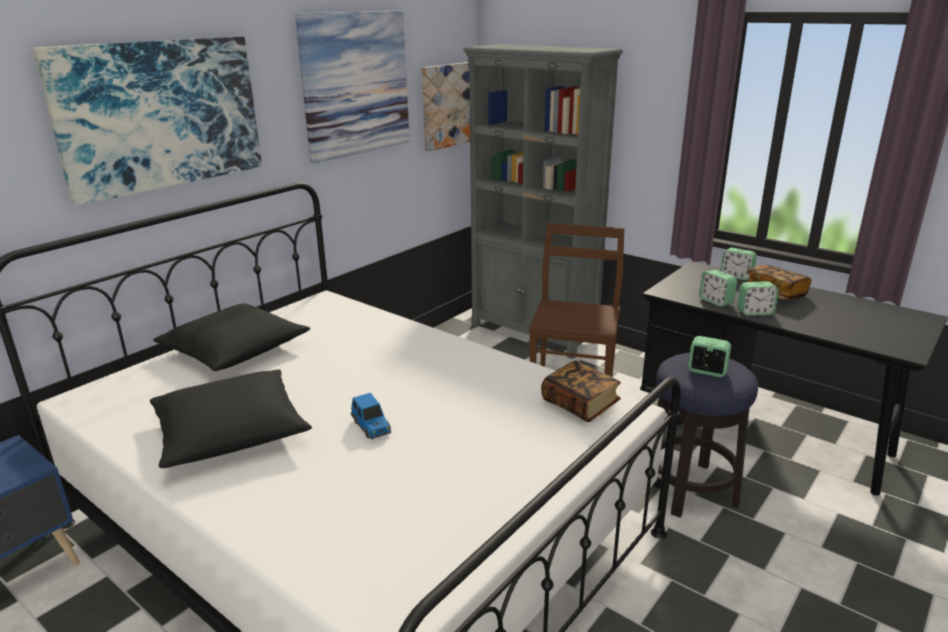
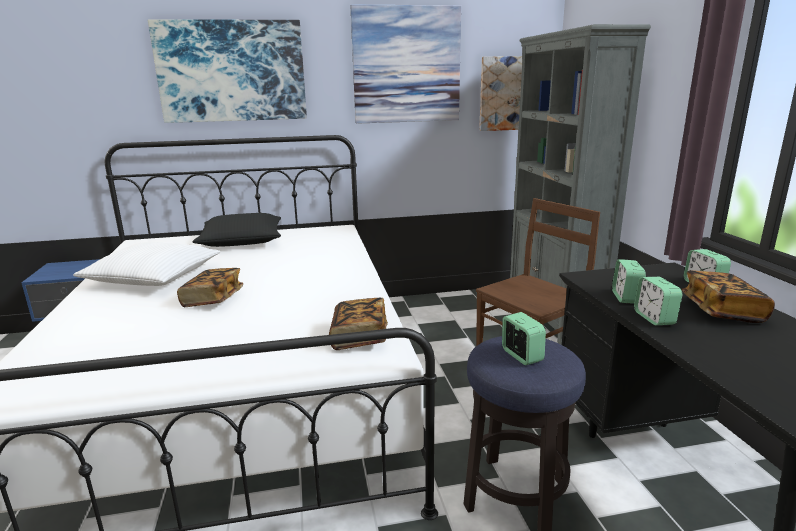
camera: 40 degrees right, 5 degrees down
black pillow [150,369,312,468] -> white pillow [73,242,220,286]
toy car [351,393,391,439] -> book [177,268,243,307]
alarm clock [737,281,779,316] -> alarm clock turned 45 degrees clockwise [634,277,682,326]

